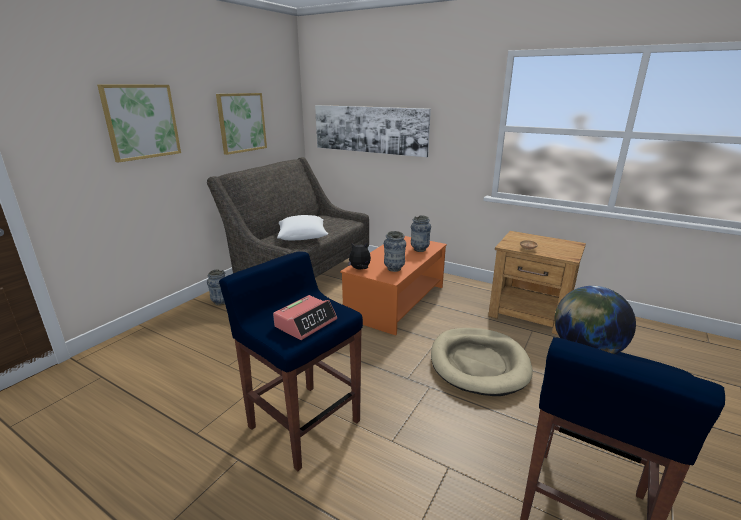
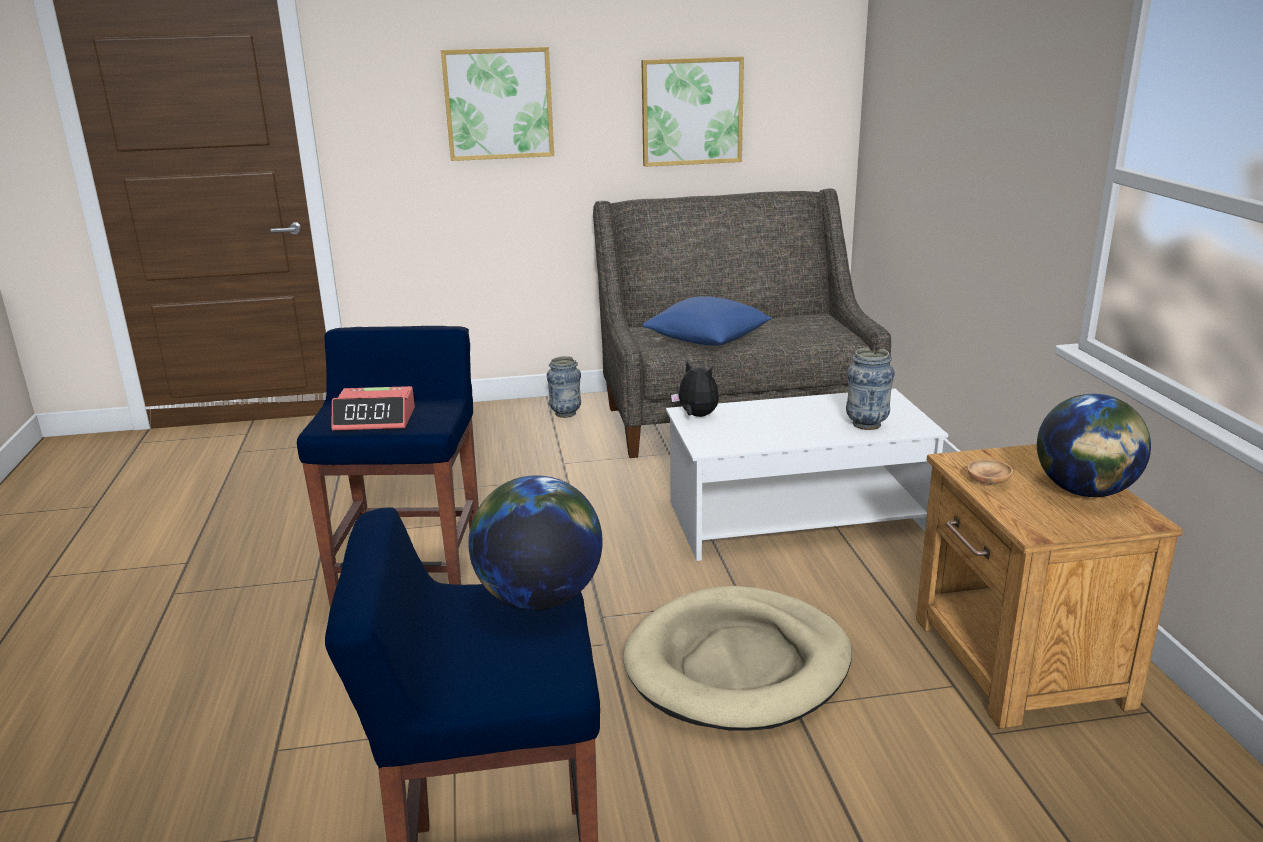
camera: 50 degrees right, 0 degrees up
white pillow [277,215,328,240] -> blue pillow [642,296,772,346]
picture [315,105,431,157] -> none
orange coffee table [340,236,447,335] -> white coffee table [666,389,948,561]
vase [384,231,406,272] -> none
none -> globe [1037,394,1151,497]

